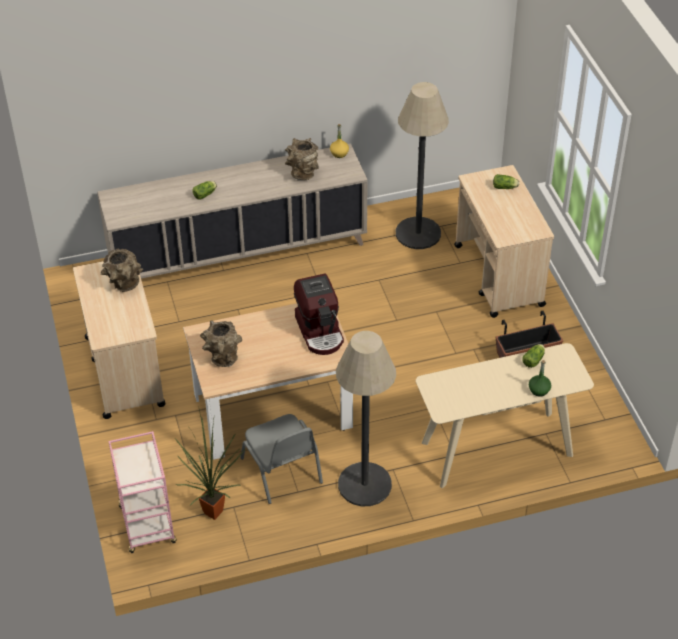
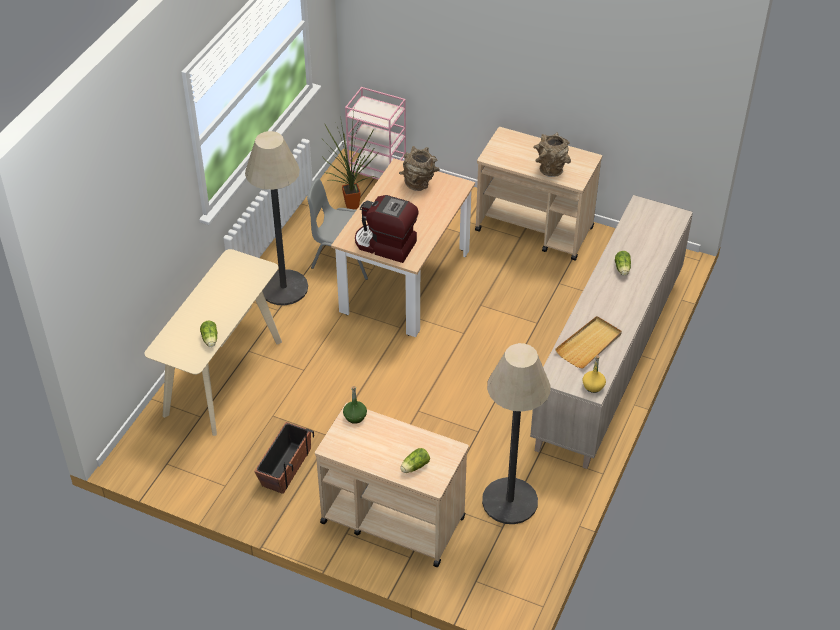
camera: 130 degrees right, 0 degrees up
brown vase [285,138,318,181] -> beige tray [555,316,622,368]
green bottle [529,360,551,397] -> green bottle moved to [343,386,367,424]

